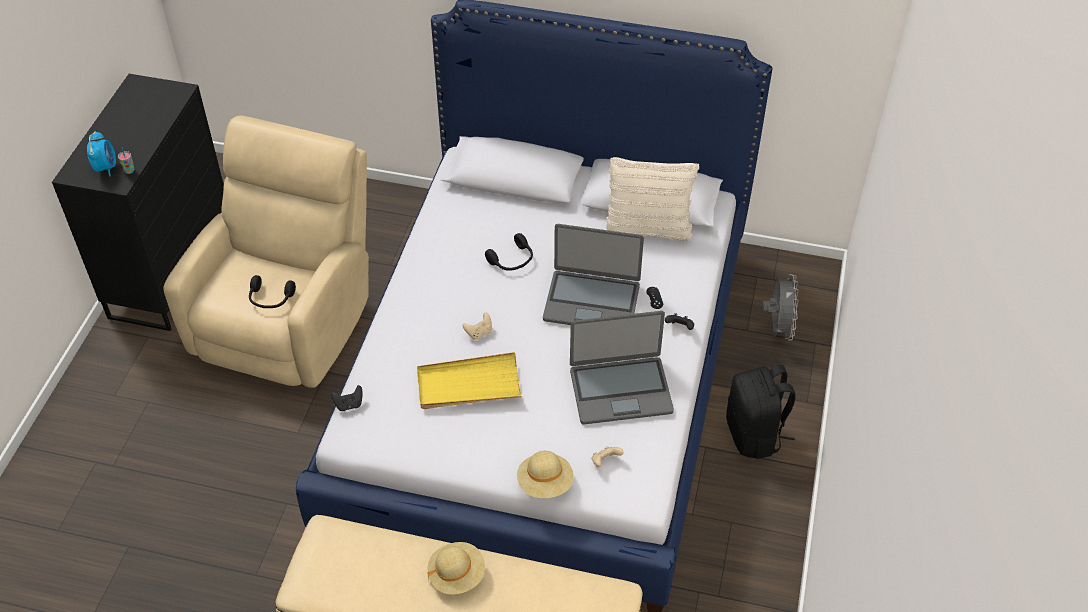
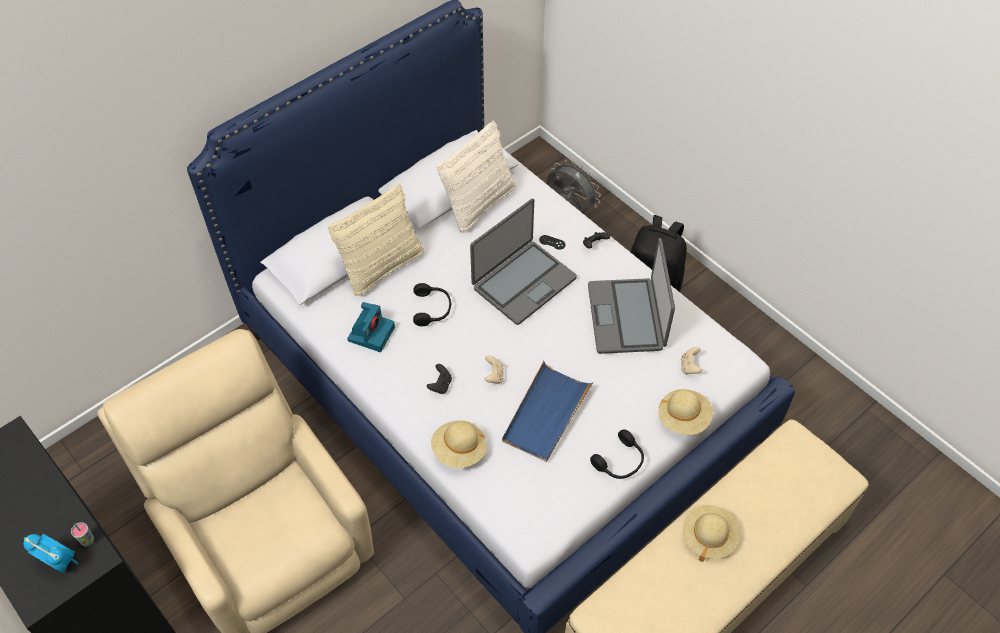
camera: 55 degrees left, 5 degrees up
black headphones [249,275,296,308] -> black headphones moved to [590,429,644,479]
black game controller [331,385,363,411] -> black game controller moved to [427,364,452,394]
yellow tray [417,352,522,409] -> blue tray [502,361,594,462]
laptop [570,311,674,424] -> laptop turned 150 degrees clockwise [588,238,675,354]
none -> beige pillow [327,183,424,296]
none -> camera [347,302,395,352]
none -> beige hat [431,420,487,468]

